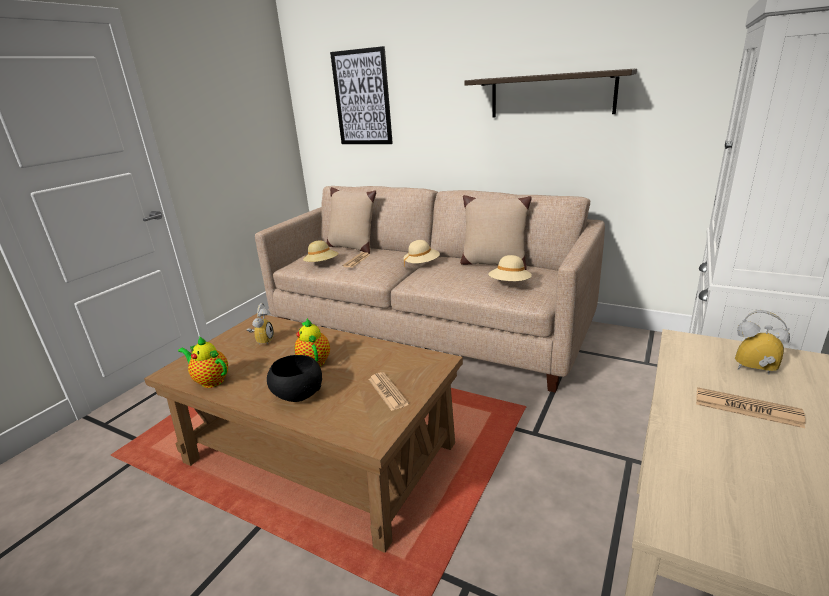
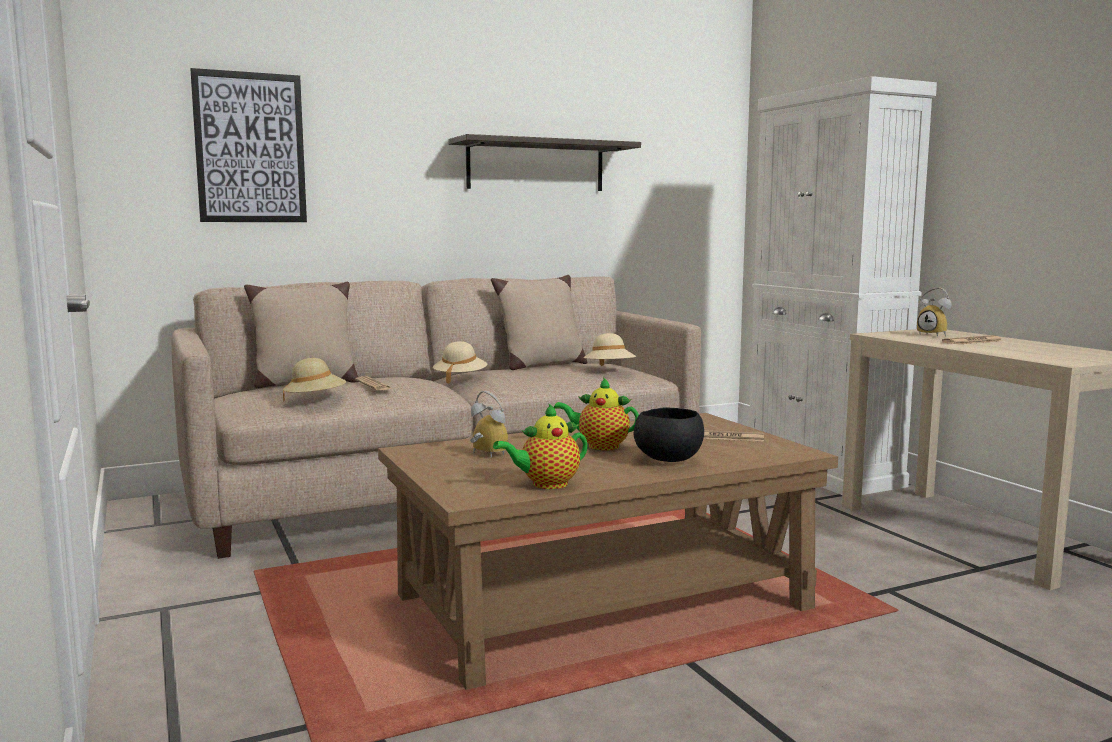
camera: 55 degrees left, 15 degrees down
alarm clock [735,310,790,375] -> alarm clock turned 105 degrees counterclockwise [917,288,951,337]

